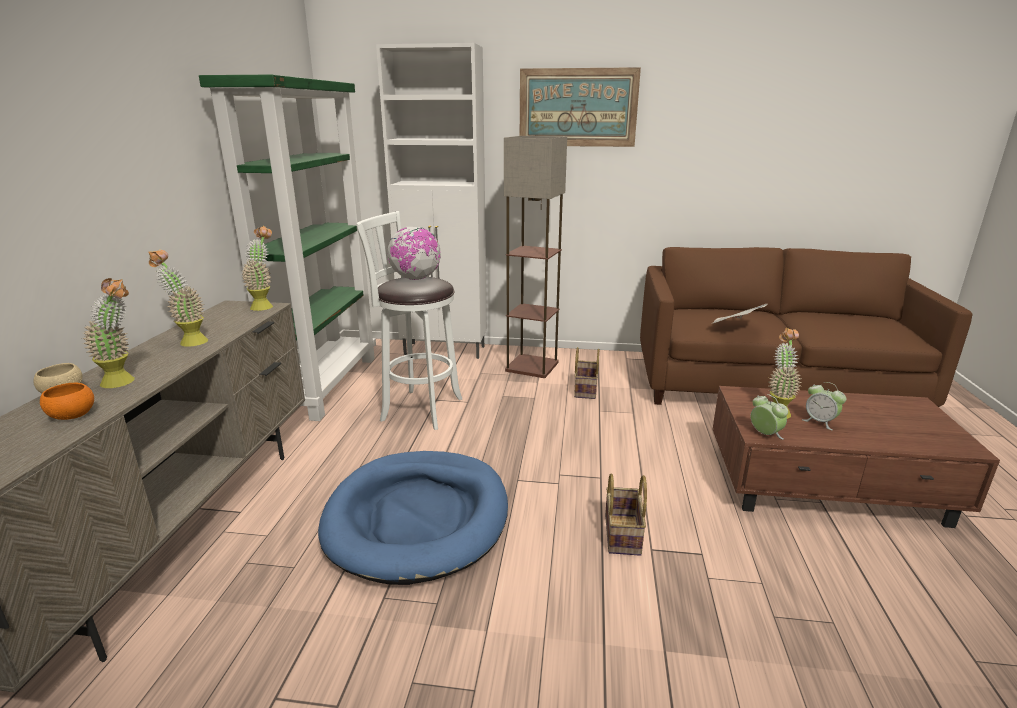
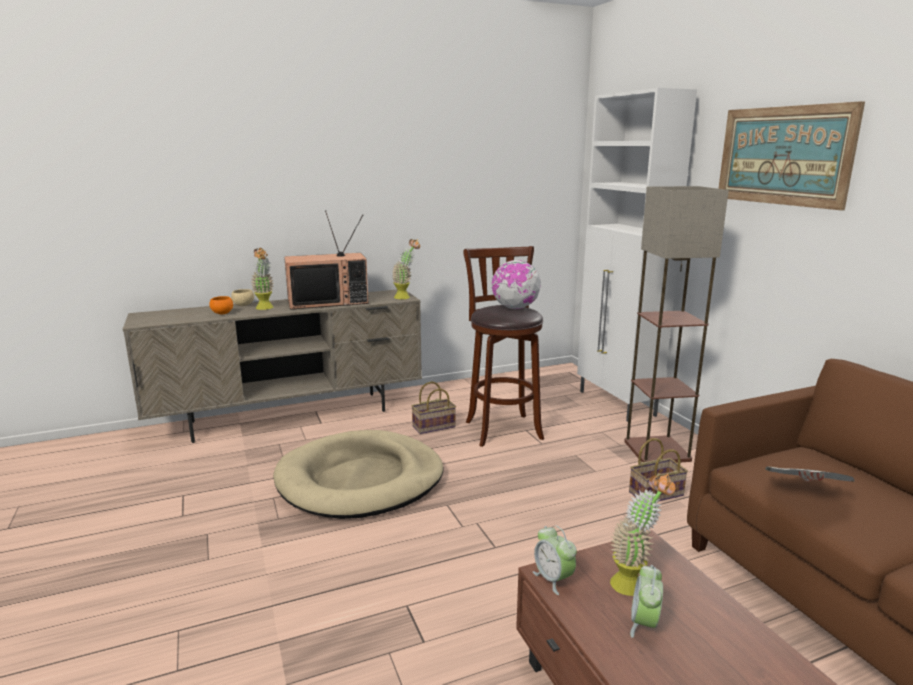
camera: 60 degrees right, 5 degrees down
potted plant [148,250,208,347] -> television [284,210,368,310]
green bookcase [199,75,376,421] -> none
blue dog bed [318,451,508,585] -> beige dog bed [273,430,443,519]
white stool [357,211,462,430] -> brown stool [463,246,544,447]
basket [605,474,647,556] -> basket moved to [411,381,456,434]
alarm clock [750,394,788,440] -> alarm clock turned 120 degrees clockwise [533,525,577,595]

